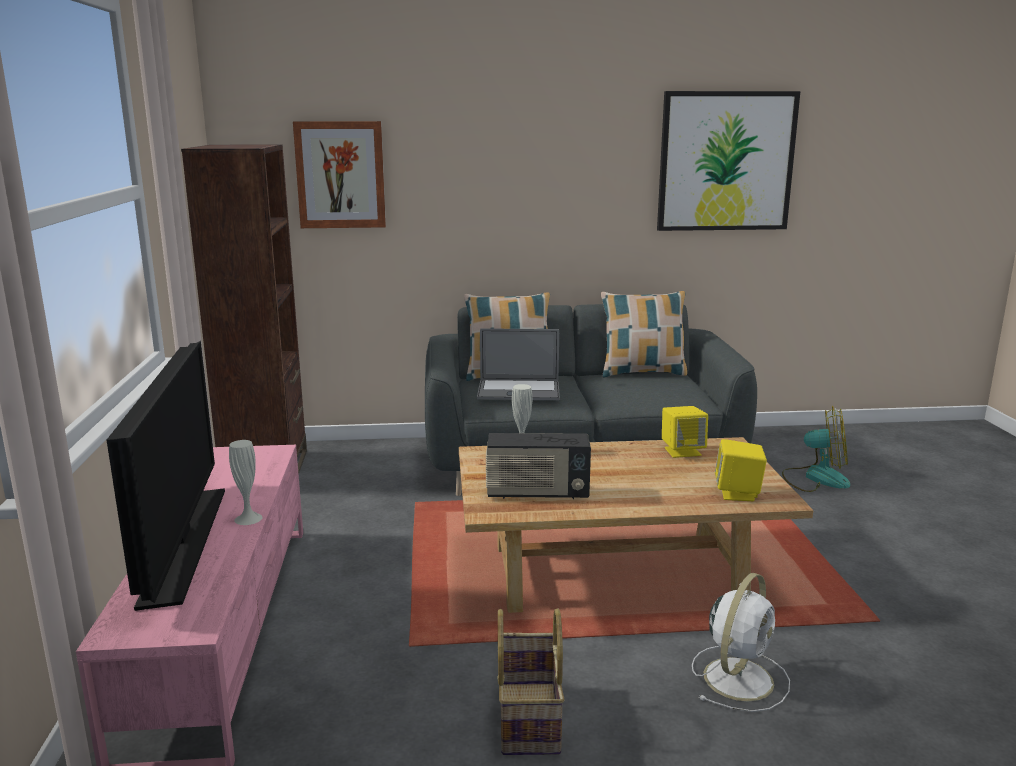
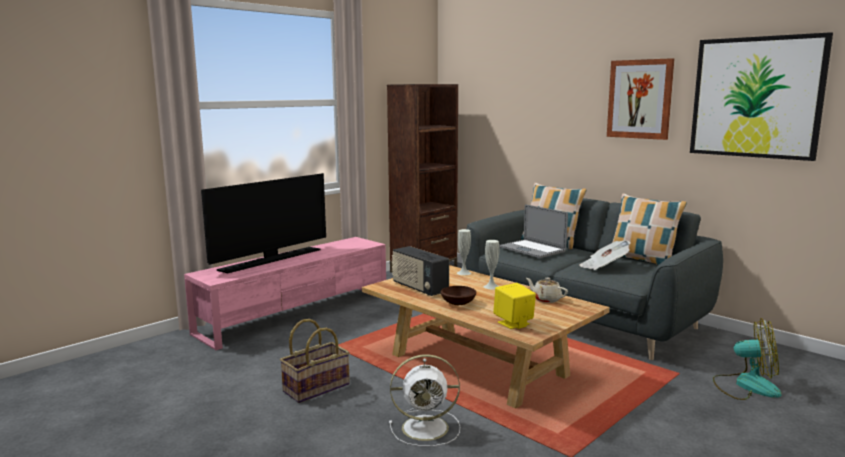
camera: 50 degrees right, 5 degrees down
white vase [229,440,263,525] -> white vase moved to [484,240,500,289]
picture [293,121,386,228] -> picture moved to [607,58,674,140]
yellow speaker [662,406,708,458] -> beige teapot [526,278,568,303]
fan [782,406,850,492] -> fan turned 45 degrees counterclockwise [713,318,782,400]
none -> brown bowl [441,286,476,305]
none -> newspaper [580,240,631,270]

